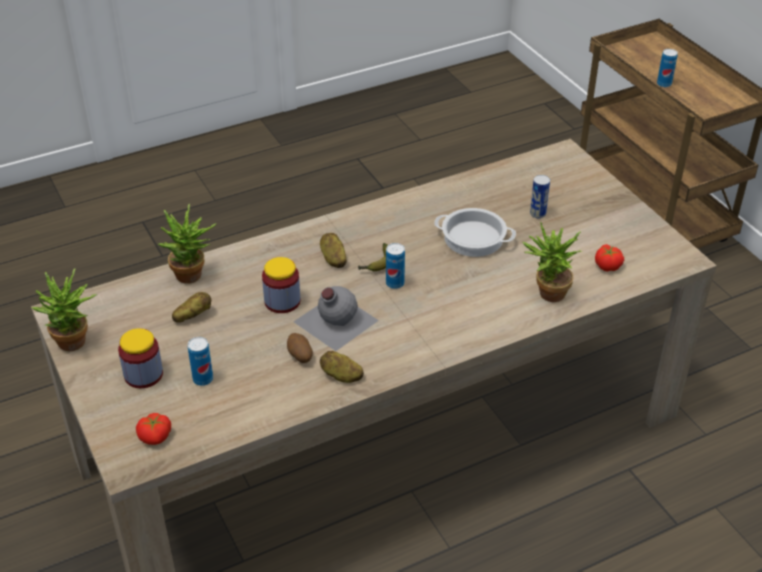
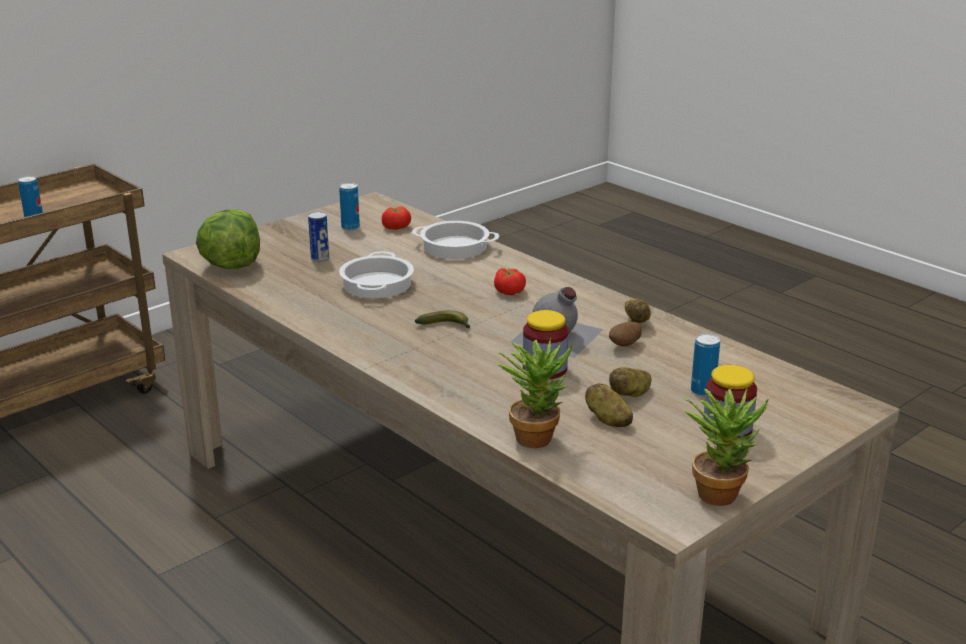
camera: 105 degrees left, 15 degrees down
tomato [136,413,171,445] -> tomato moved to [494,268,526,295]
potato [320,233,347,268] -> potato moved to [609,367,652,397]
can [386,243,405,289] -> can moved to [339,182,360,231]
potted plant [522,222,582,302] -> cooking pot [412,221,499,259]
none -> lettuce [196,209,260,269]

